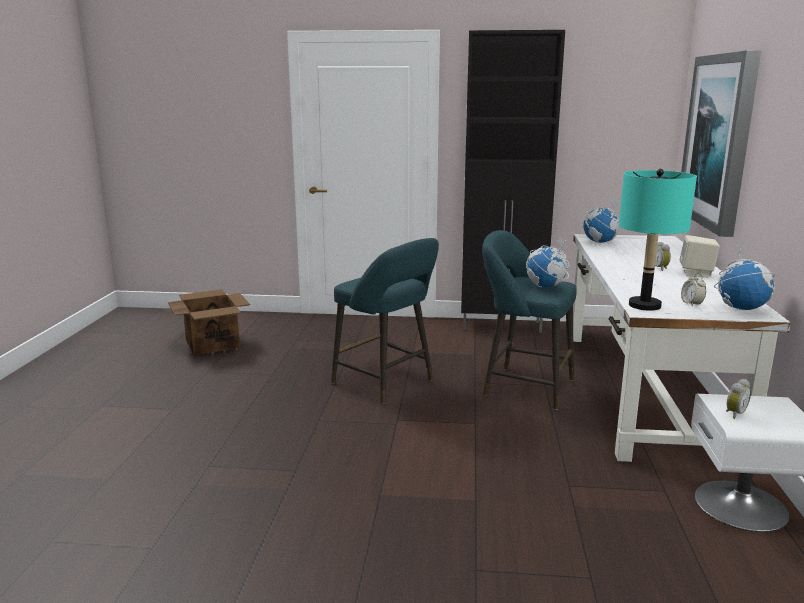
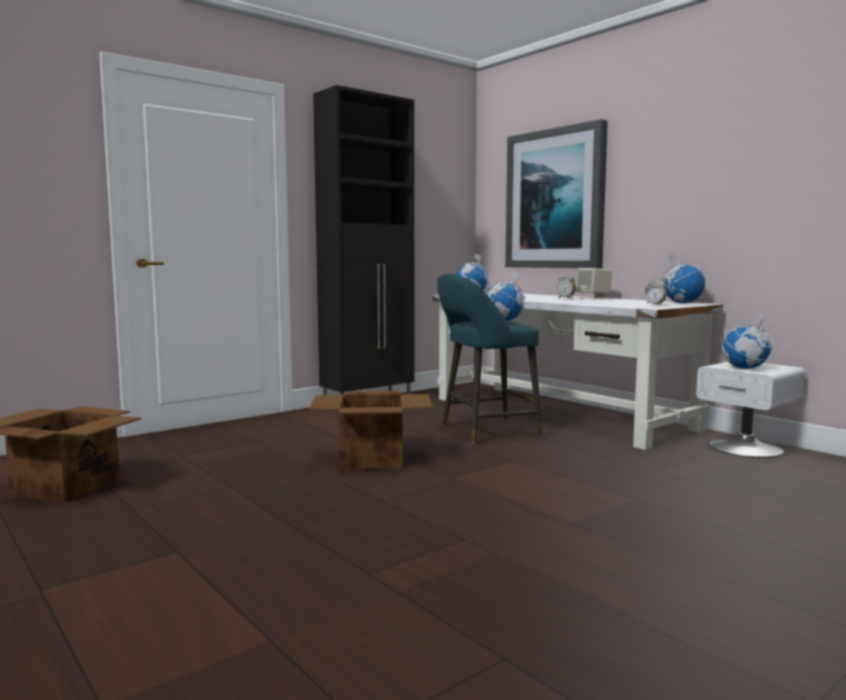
camera: 45 degrees left, 10 degrees down
turquoise stool [331,238,439,404] -> cardboard box [309,391,433,469]
turquoise table lamp [619,169,697,311] -> none
alarm clock [726,379,751,419] -> globe [722,313,774,369]

